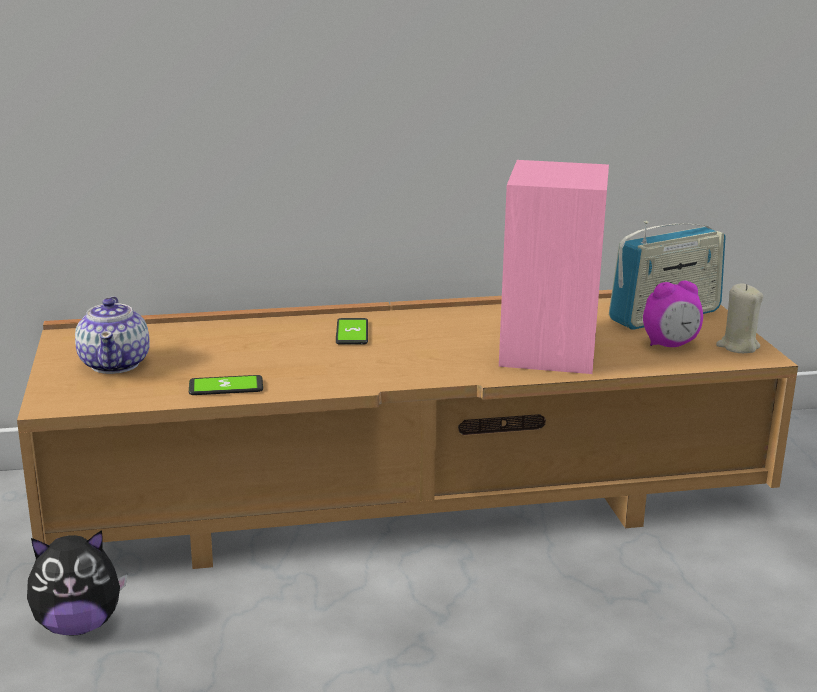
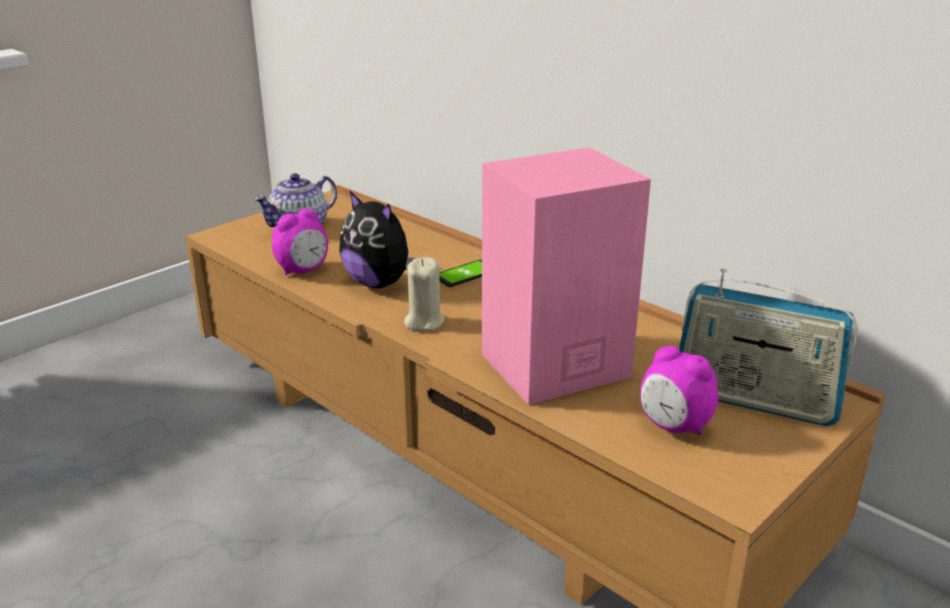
camera: 55 degrees right, 5 degrees up
plush toy [27,530,127,635] -> plush toy moved to [339,190,416,288]
phone [189,375,263,395] -> alarm clock [272,209,328,275]
beige candle [716,283,763,353] -> beige candle moved to [404,257,444,331]

